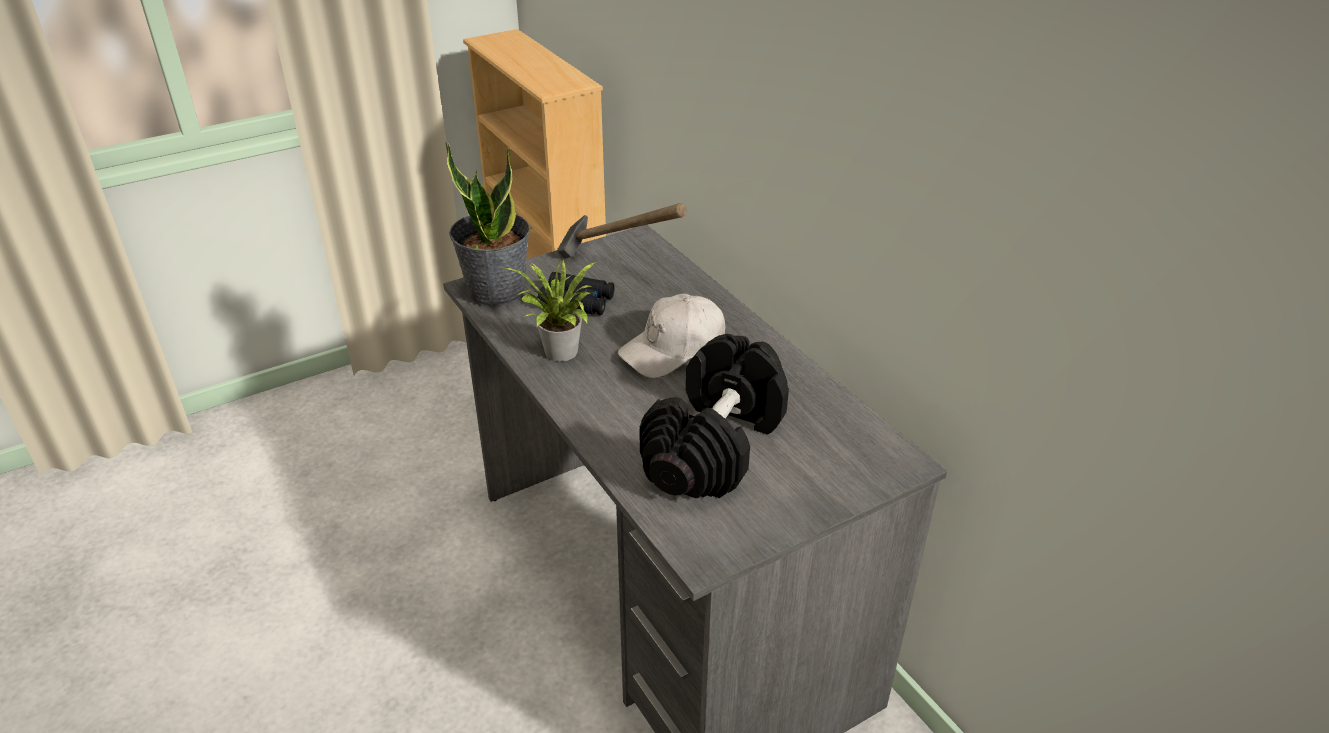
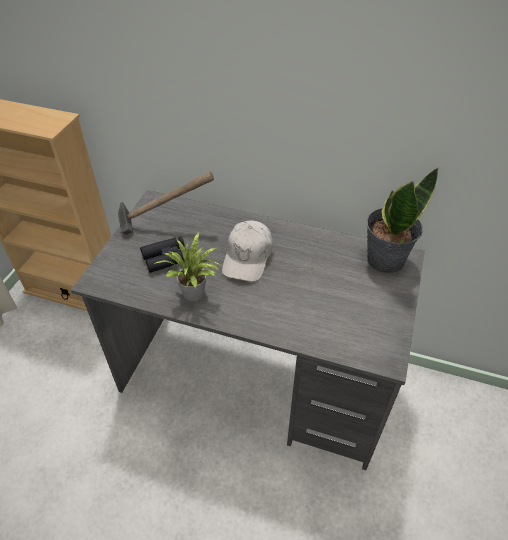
camera: 40 degrees left, 10 degrees up
potted plant [445,141,530,307] -> potted plant moved to [367,167,439,274]
black dumbbell [640,334,789,498] -> none

